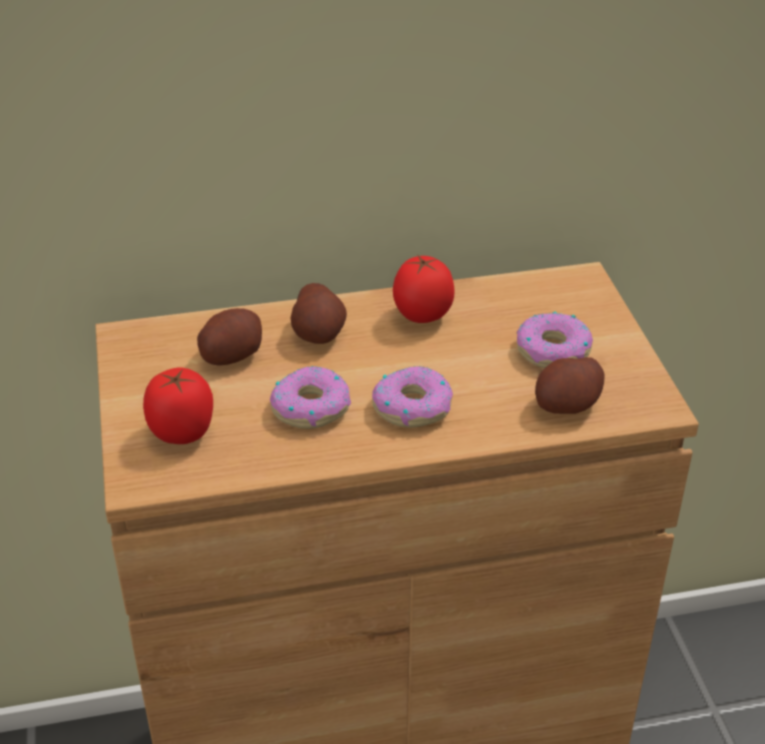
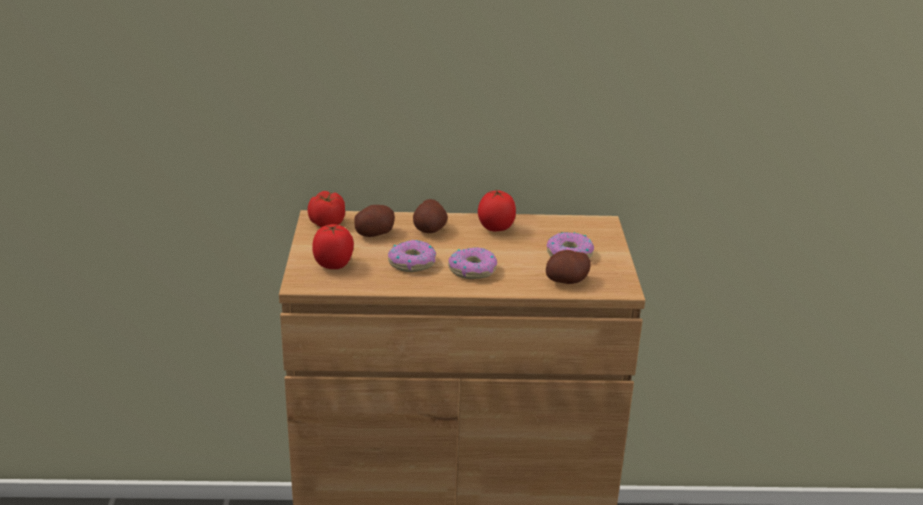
camera: 10 degrees right, 10 degrees down
none -> tomato [307,191,345,227]

